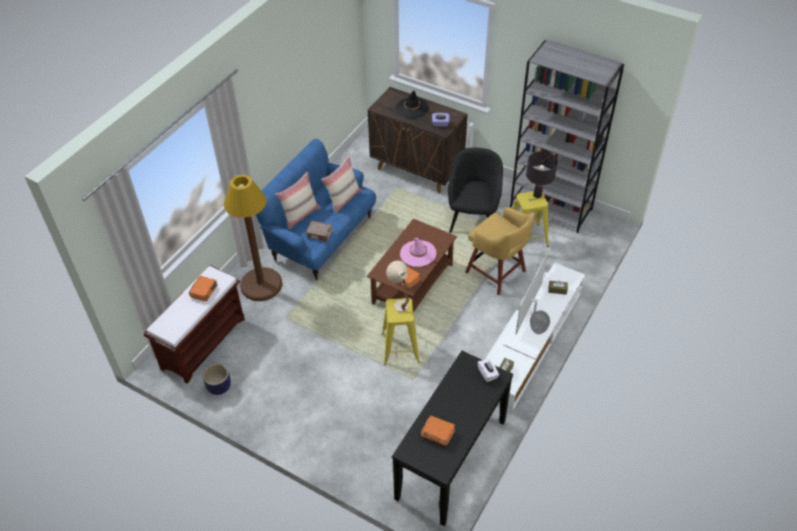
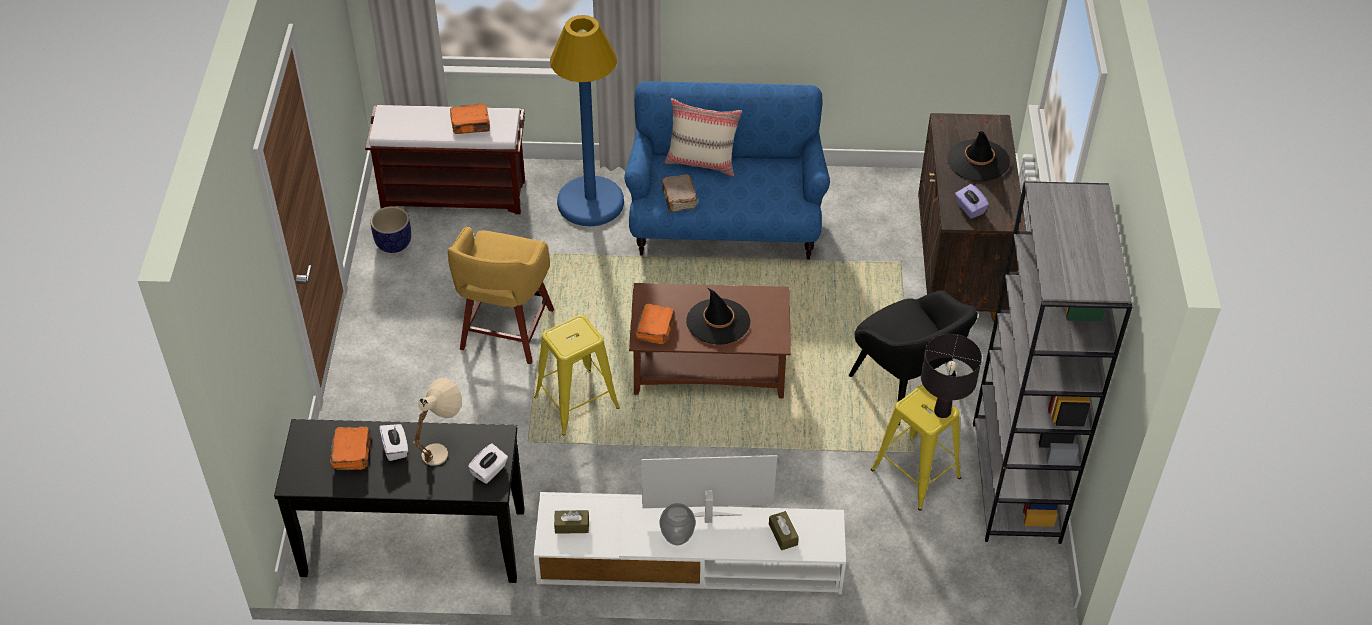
camera: 60 degrees right, 0 degrees up
brown floor lamp [224,175,282,301] -> blue floor lamp [550,15,624,226]
beige pillow [321,156,362,214] -> none
beige table lamp [386,260,409,312] -> beige table lamp moved to [413,378,462,466]
pink hat [400,238,437,267] -> black hat [686,288,750,345]
black armchair [448,148,503,233] -> black armchair turned 75 degrees clockwise [849,290,977,426]
yellow stool [465,207,535,295] -> yellow stool moved to [448,226,554,364]
none -> white tissue box [379,424,408,461]

